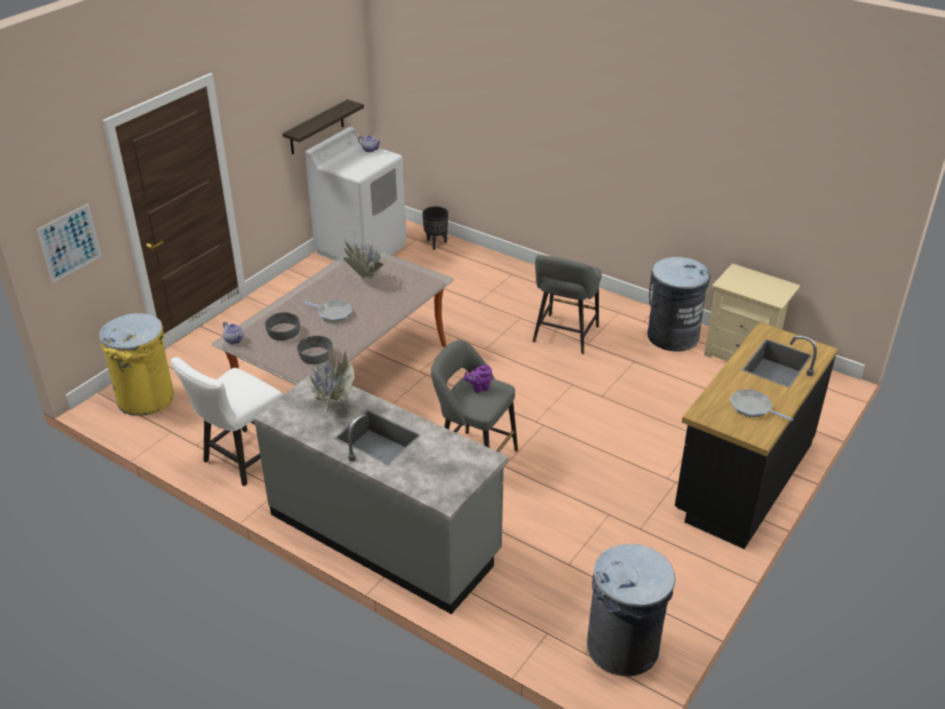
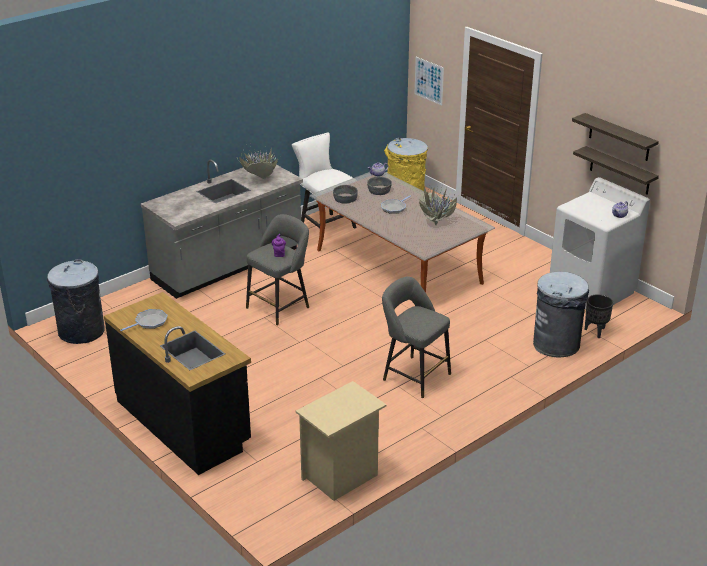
camera: 105 degrees right, 5 degrees down
grey trash can [648,257,711,352] -> grey trash can moved to [533,271,589,357]
none -> shelf [572,113,659,161]

